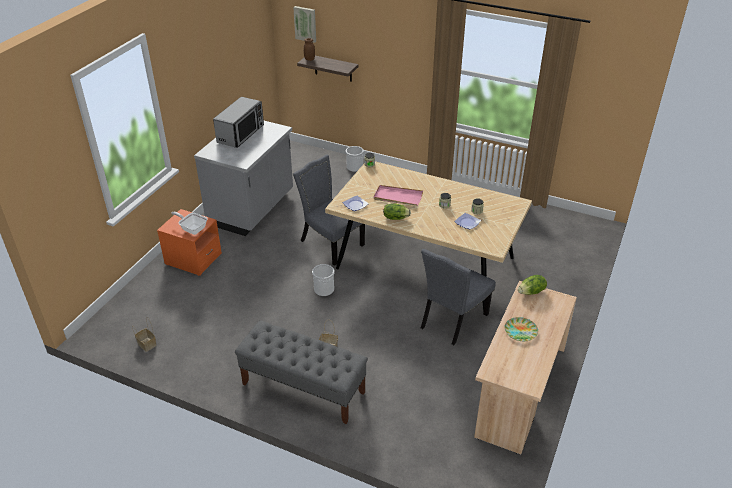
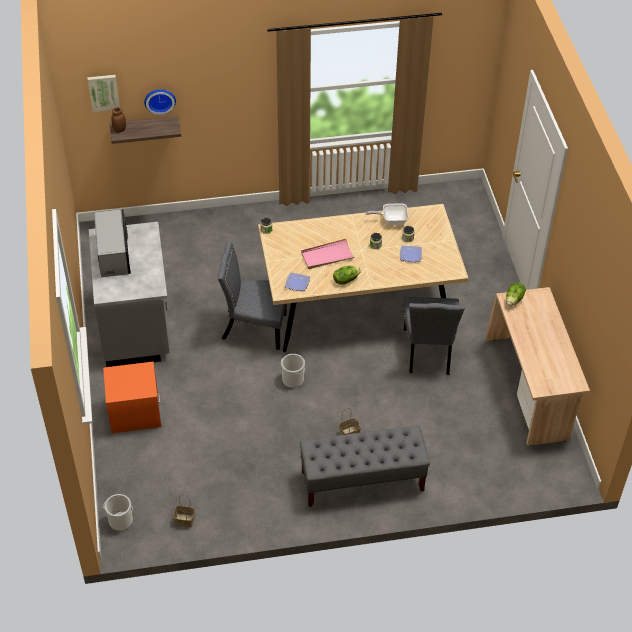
camera: 35 degrees left, 10 degrees up
frying pan [171,212,207,235] -> frying pan moved to [366,203,408,225]
bucket [346,146,364,172] -> bucket moved to [103,494,133,531]
plate [505,317,538,341] -> none
none -> wall clock [144,89,176,115]

